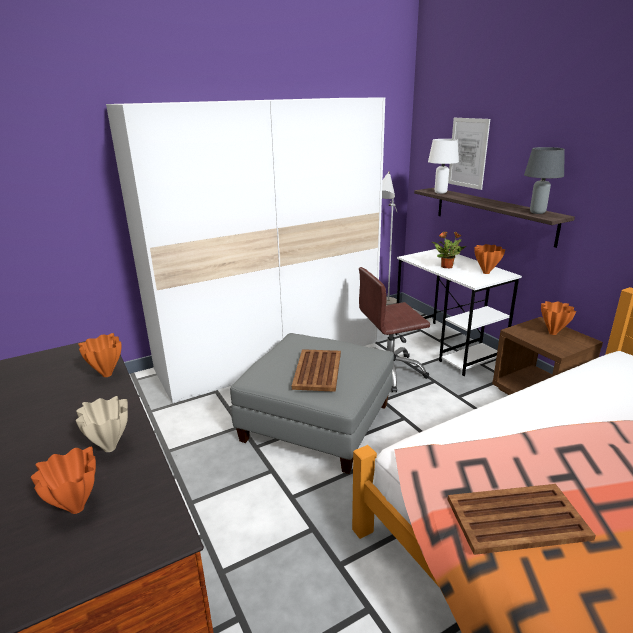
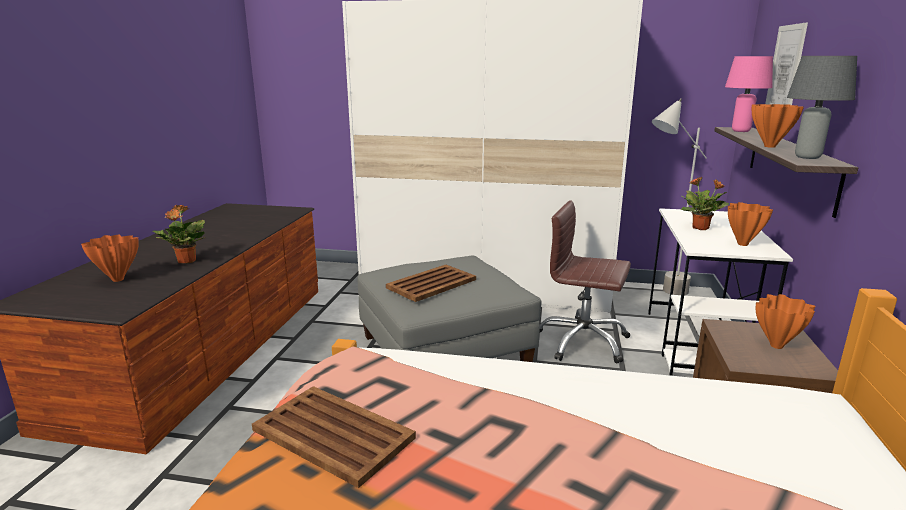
camera: 40 degrees right, 5 degrees down
beige vase [76,396,128,452] -> potted plant [153,205,206,263]
orange vase [78,333,121,377] -> orange vase moved to [752,104,804,148]
white table lamp [428,139,459,194] -> pink table lamp [725,56,773,132]

